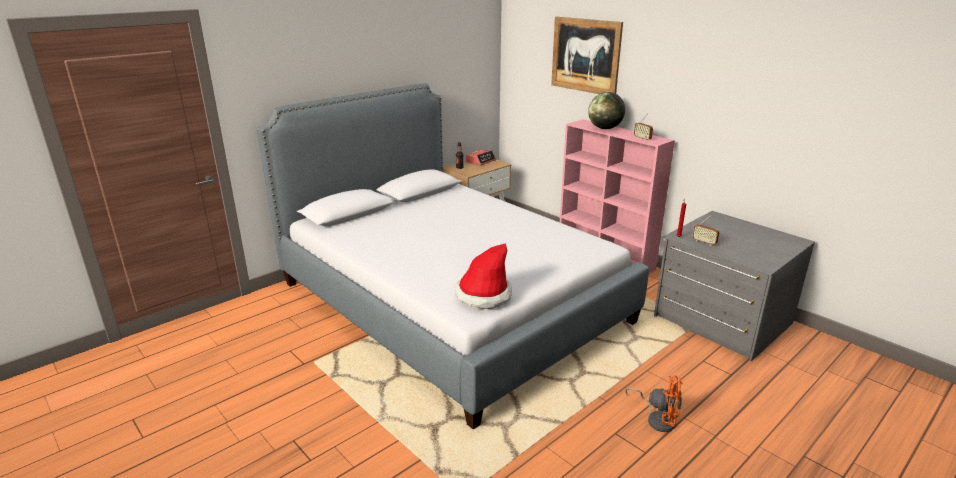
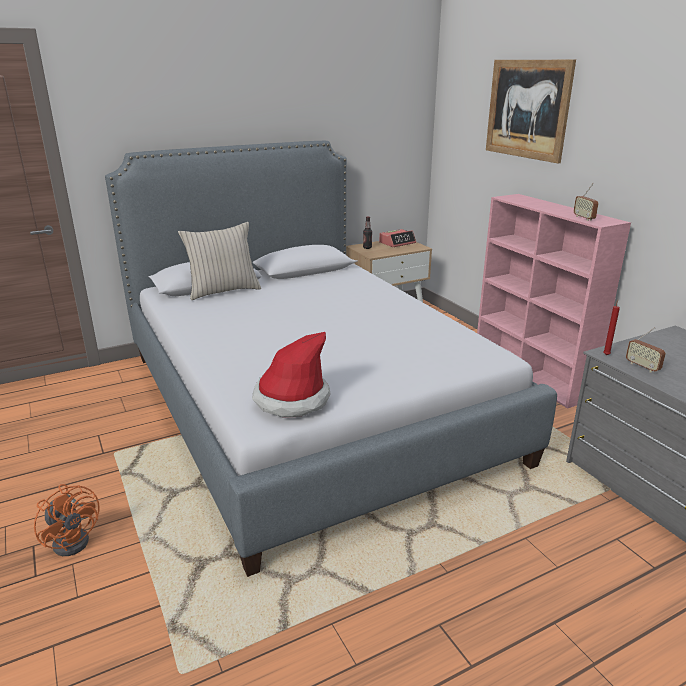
camera: 15 degrees right, 0 degrees up
globe [588,92,625,129] -> none
orange fan [625,375,683,432] -> orange fan moved to [34,484,100,556]
none -> beige pillow [178,222,261,300]

